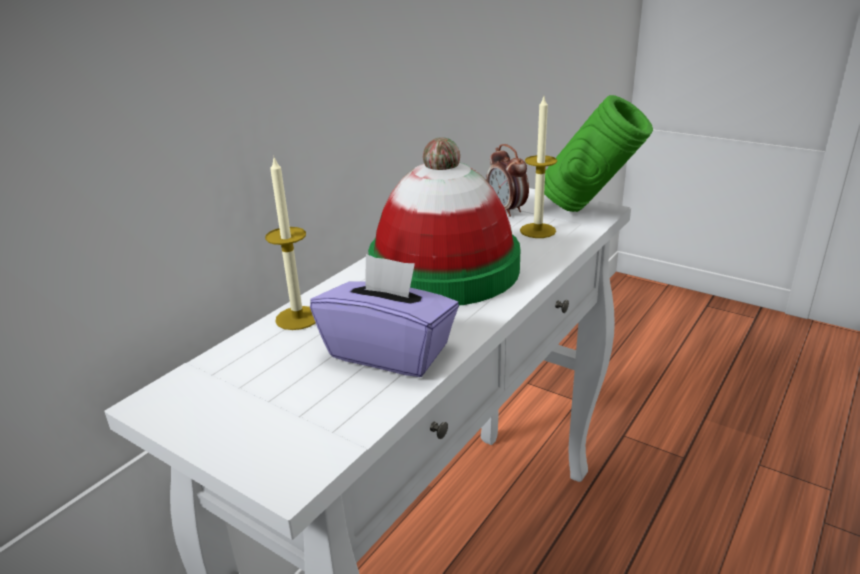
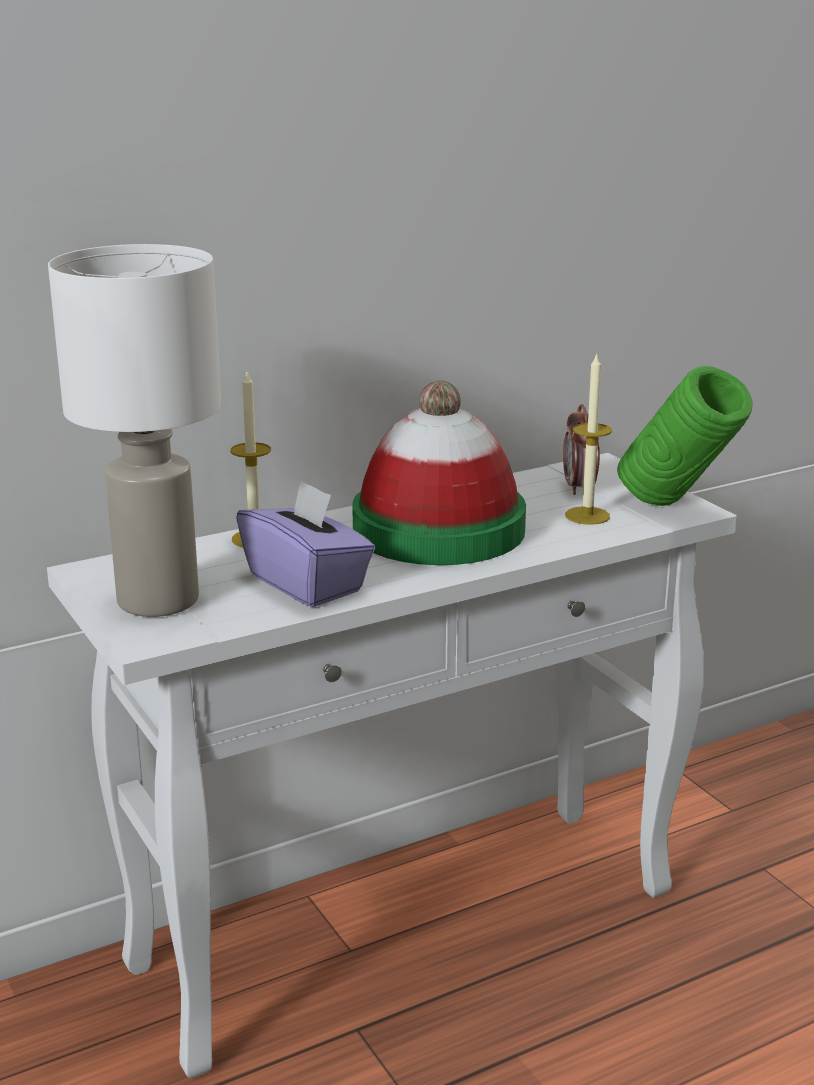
camera: 25 degrees right, 5 degrees down
none -> white table lamp [48,244,221,617]

